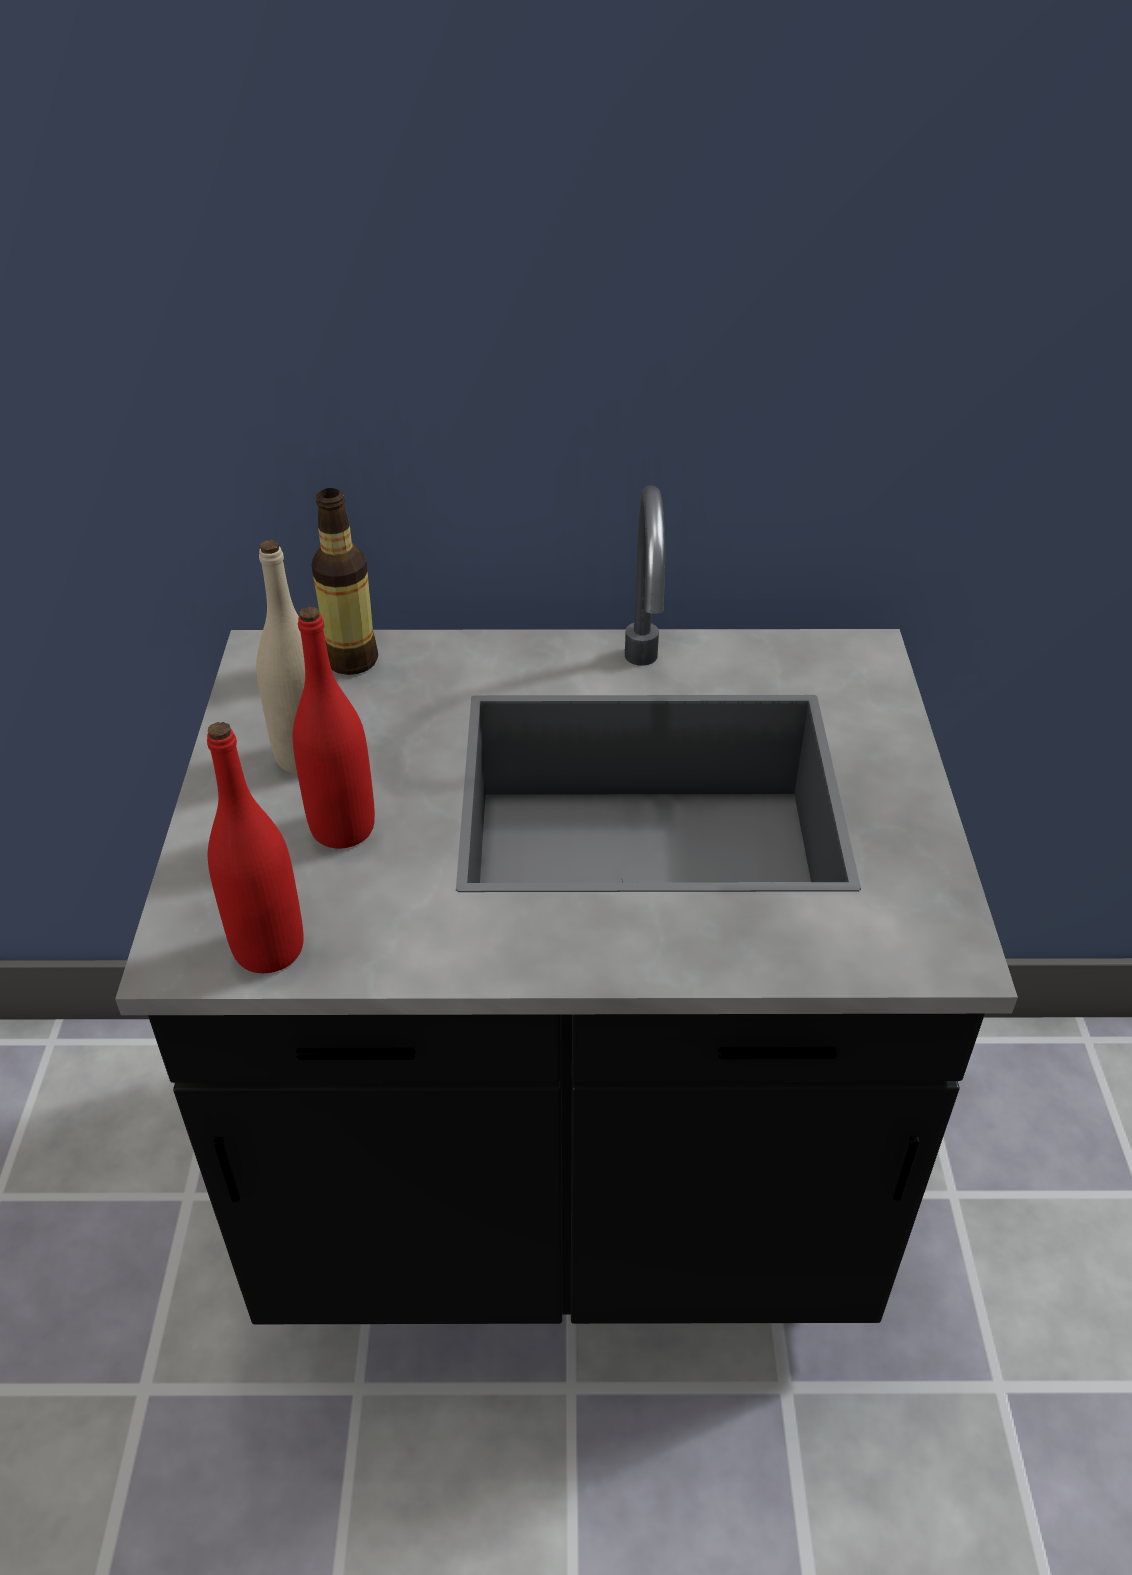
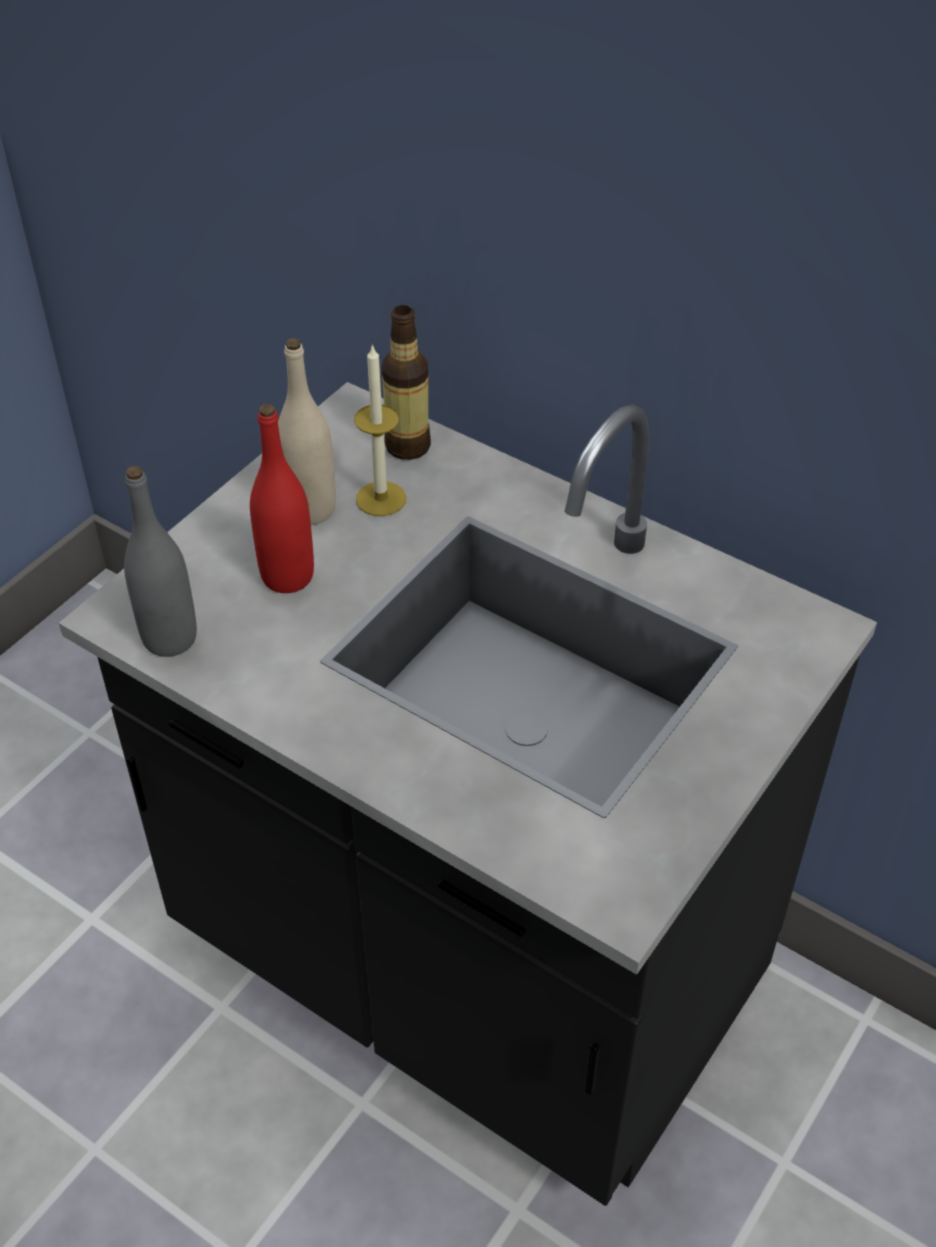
camera: 35 degrees right, 5 degrees up
red bottle [207,722,304,973] -> grey bottle [124,466,197,657]
none -> candle [354,344,406,516]

